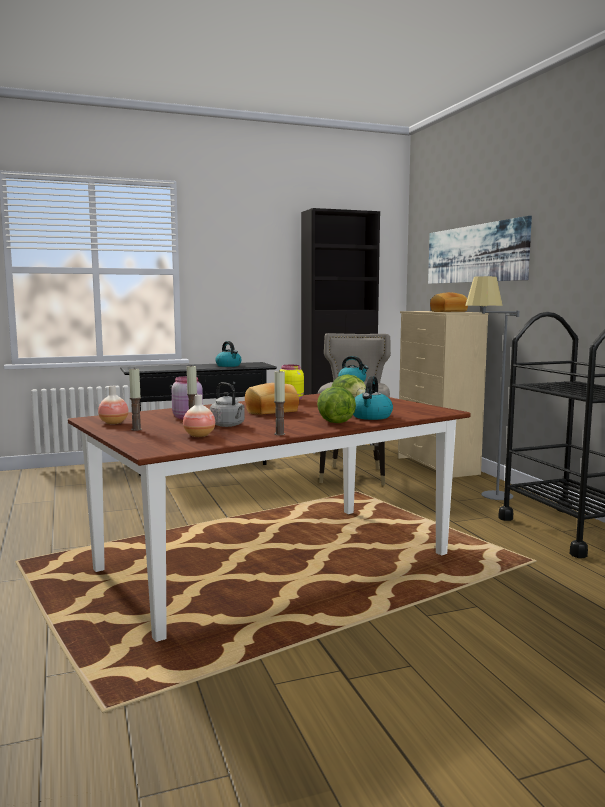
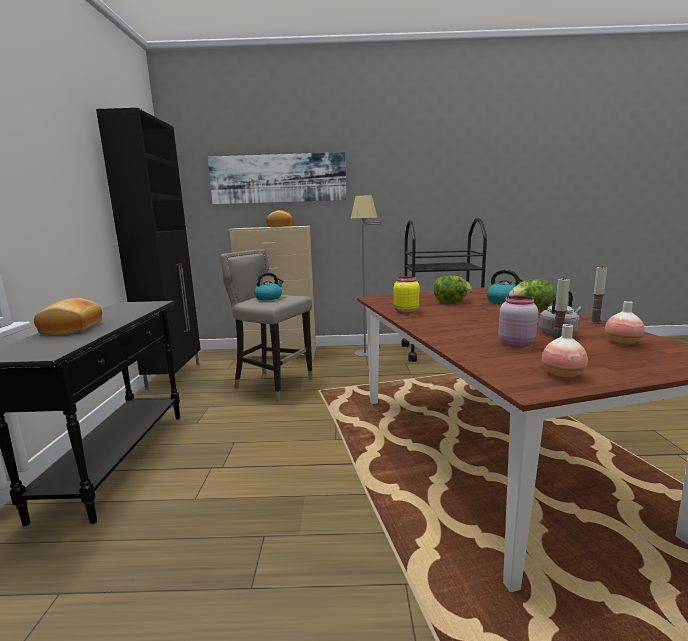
camera: 70 degrees left, 5 degrees up
candle [129,368,142,431] -> none
kettle [215,341,242,367] -> none
bread [245,383,299,415] -> bread moved to [34,298,102,335]

